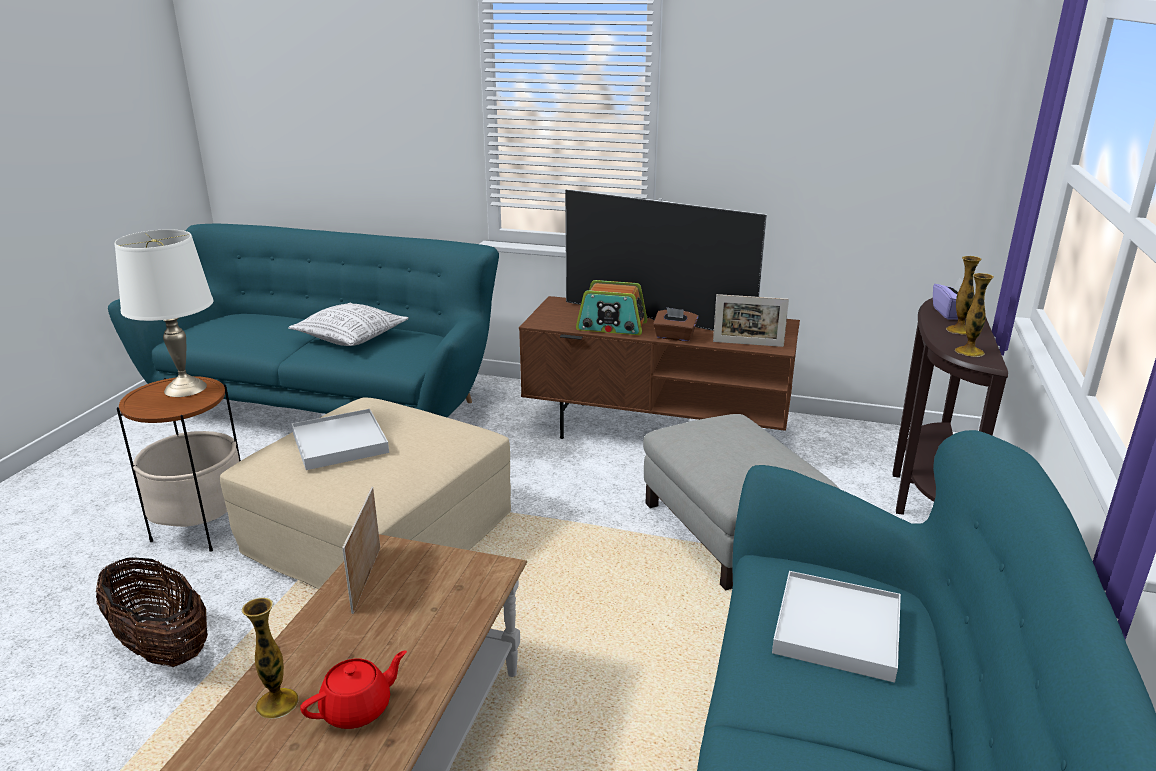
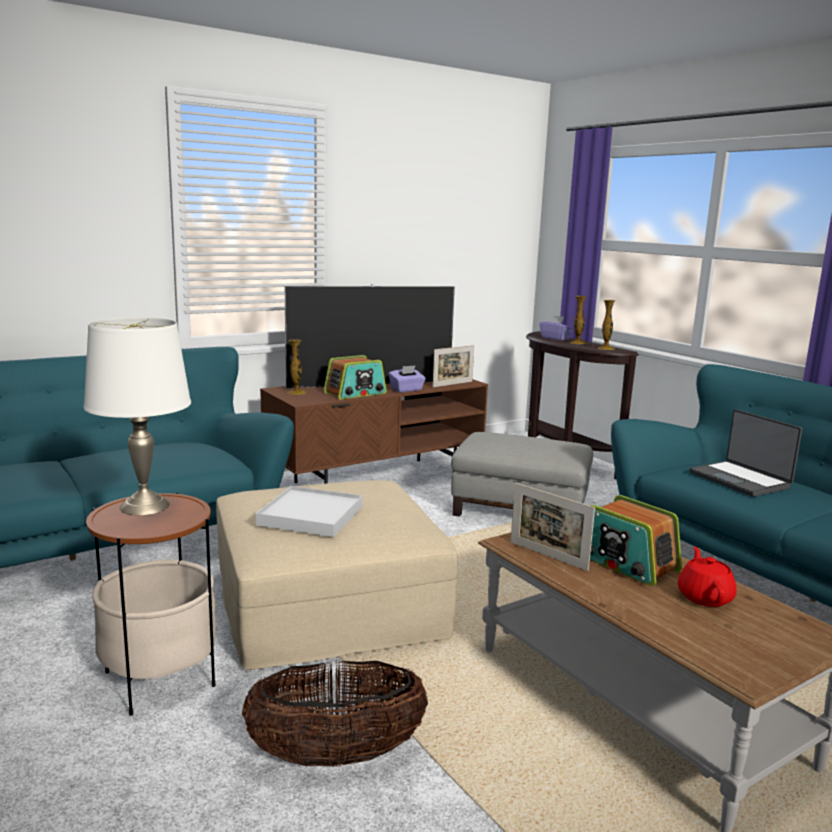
camera: 50 degrees left, 10 degrees down
vase [242,597,299,719] -> vase moved to [288,339,306,395]
pillow [288,303,408,346] -> none
brown tissue box [653,307,698,341] -> purple tissue box [389,365,426,392]
white tray [772,571,901,683] -> laptop [689,409,802,497]
none -> radio [590,495,682,586]

